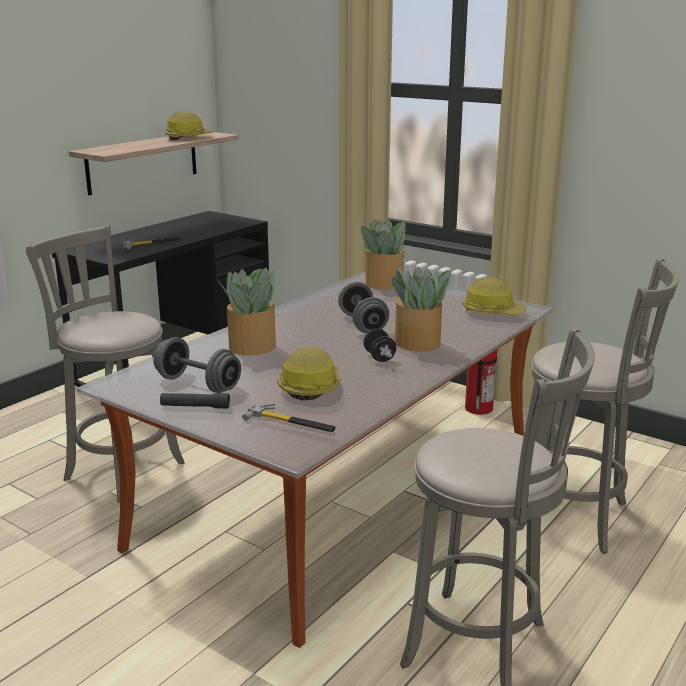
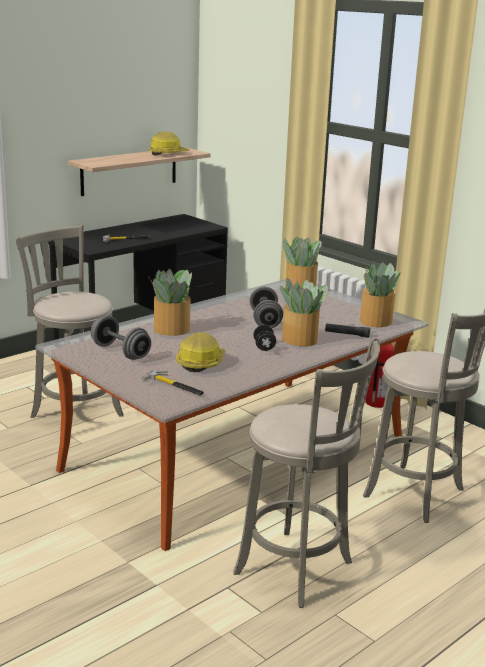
camera: 10 degrees right, 0 degrees up
black flashlight [160,393,230,409] -> black flashlight moved to [325,323,370,338]
hard hat [462,277,527,315] -> potted plant [360,262,401,327]

